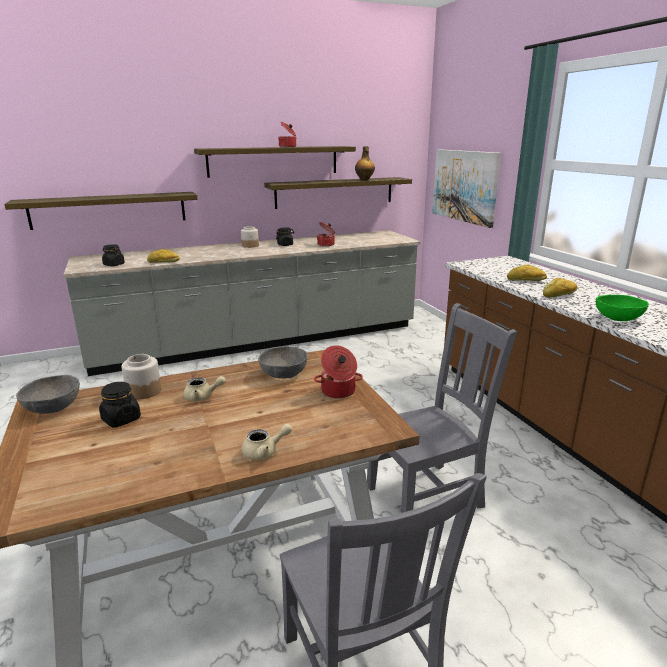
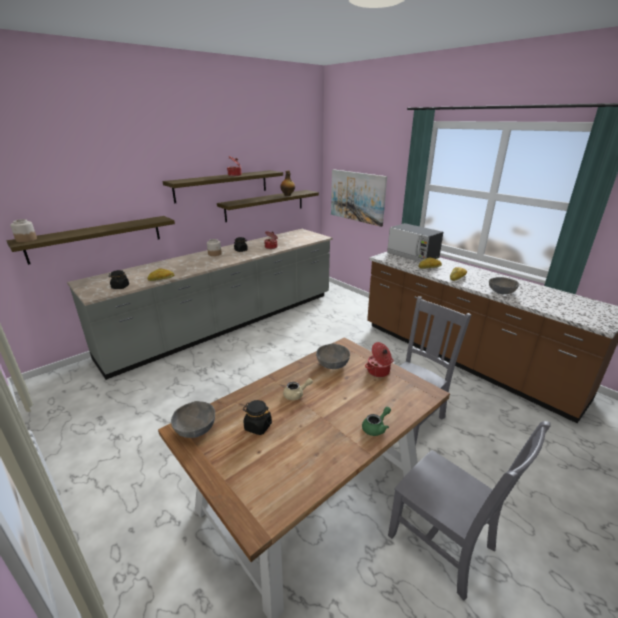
camera: 20 degrees left, 5 degrees up
jar [121,354,161,399] -> jar moved to [10,219,37,242]
beige teapot [242,424,293,460] -> green teapot [362,406,391,436]
green bowl [596,295,649,321] -> grey bowl [489,277,519,294]
none -> microwave [387,223,443,262]

